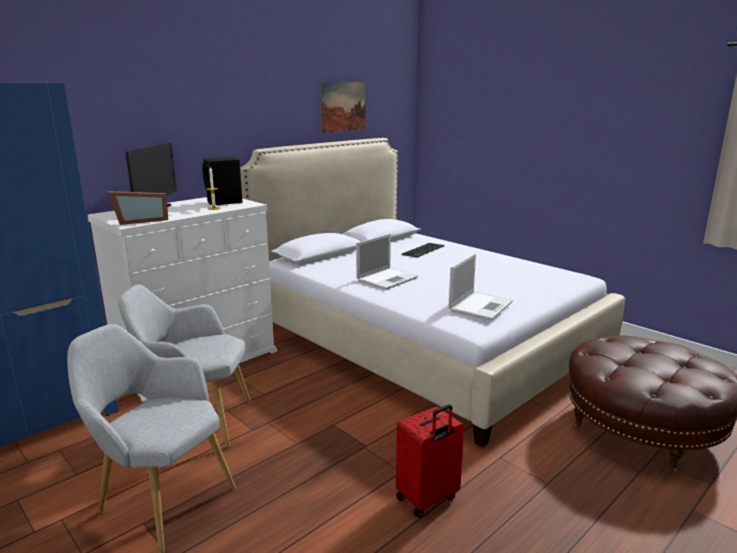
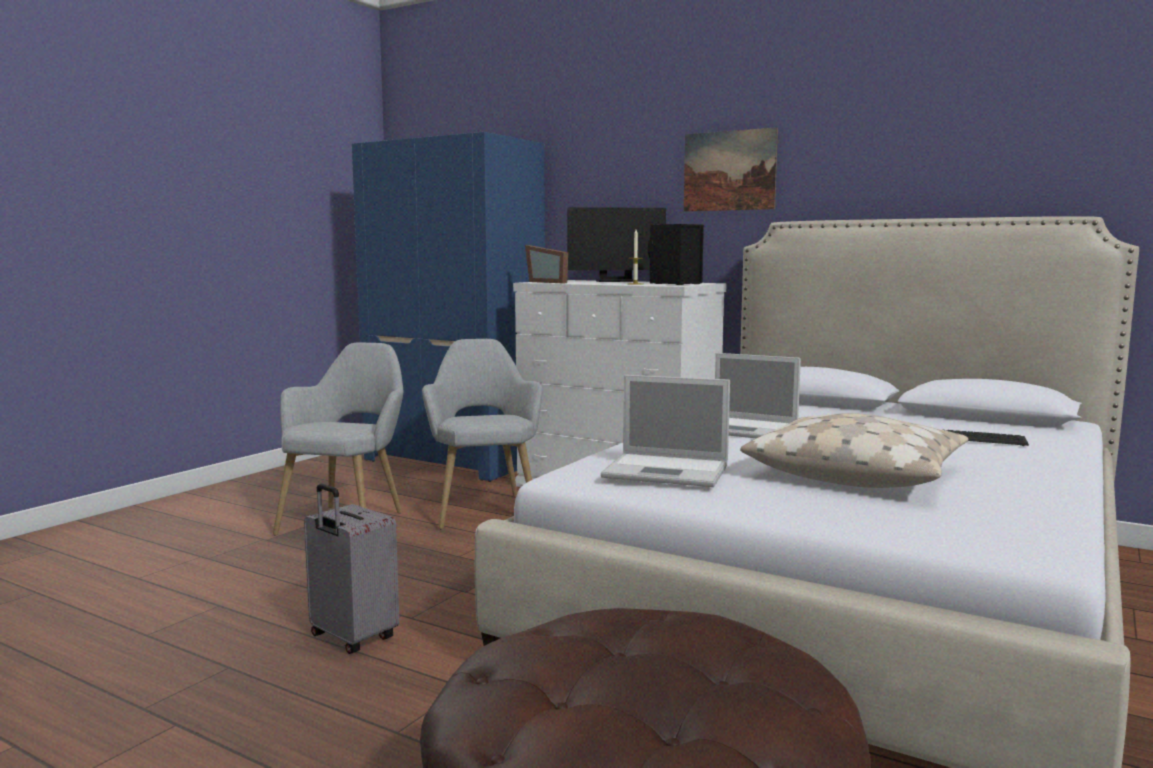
camera: 75 degrees right, 10 degrees down
picture [320,82,366,133] -> picture moved to [684,127,778,212]
red suitcase [396,404,464,518] -> grey suitcase [304,484,399,654]
none -> beige pillow [740,413,969,488]

